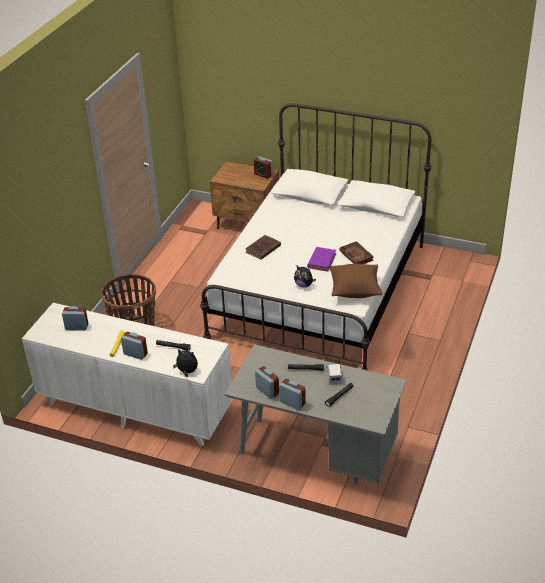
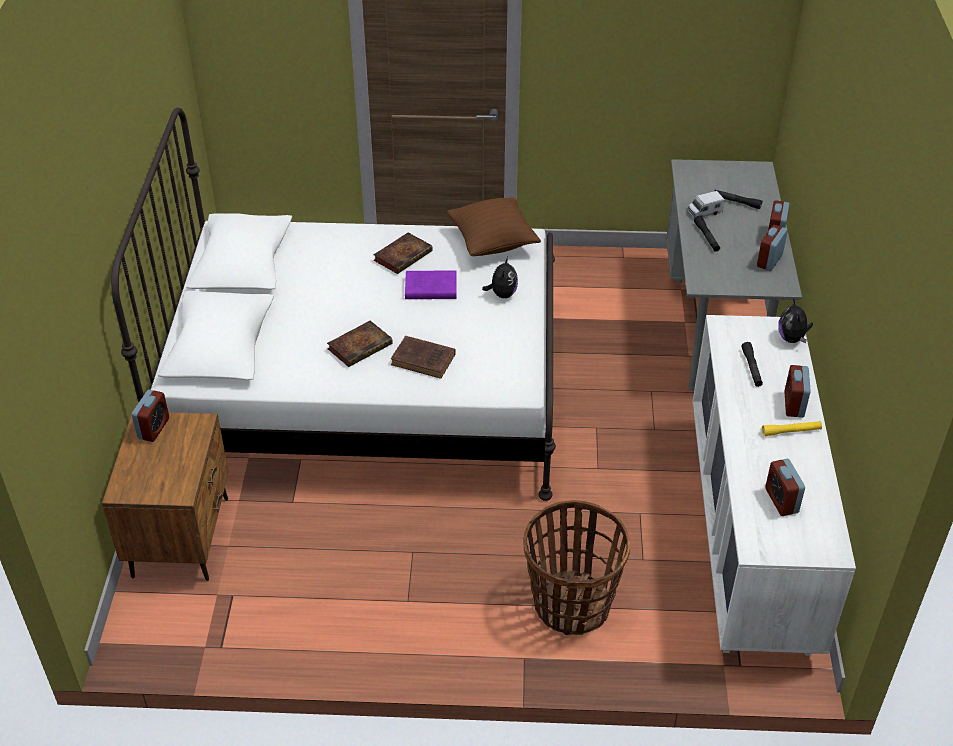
camera: 110 degrees left, 5 degrees up
none -> book [327,321,393,367]

